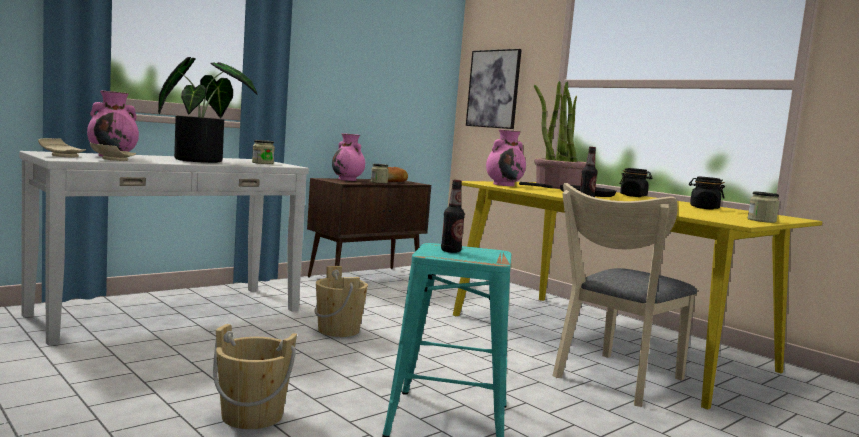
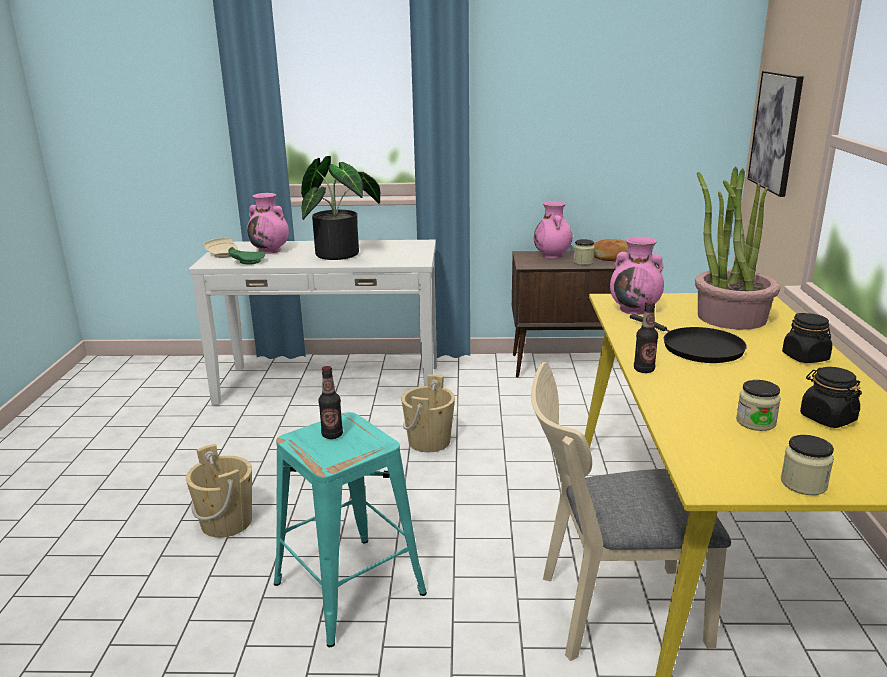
camera: 45 degrees right, 15 degrees up
beige plate [90,142,136,161] -> green plate [228,247,265,265]
jar [252,140,275,164] -> jar moved to [736,380,781,431]

